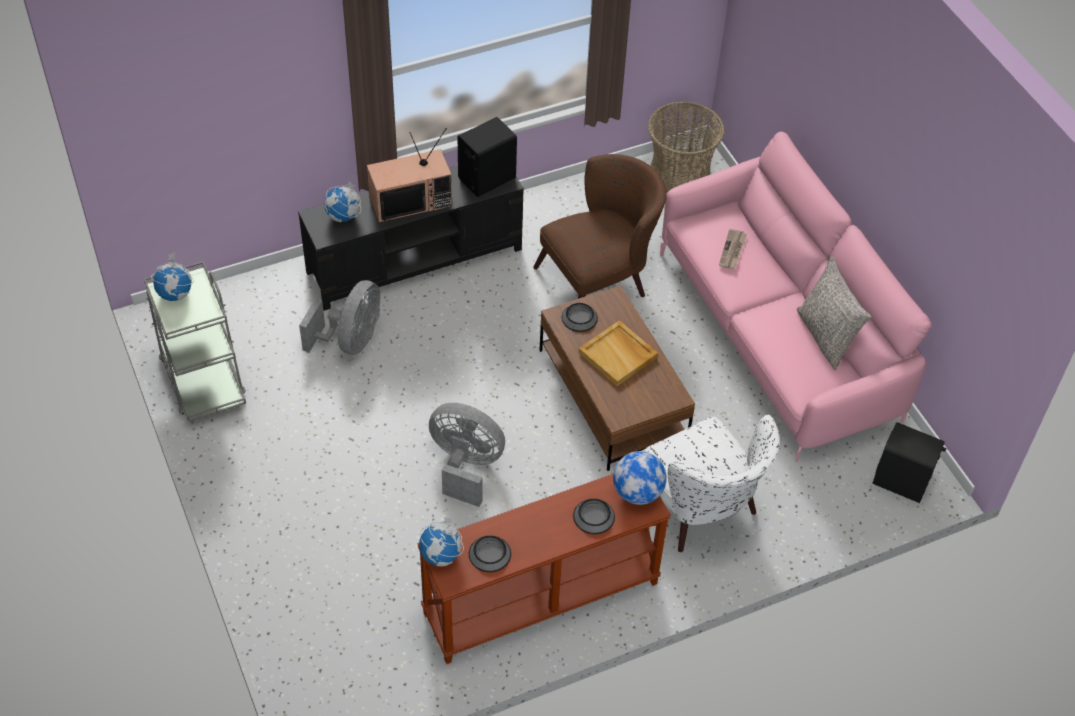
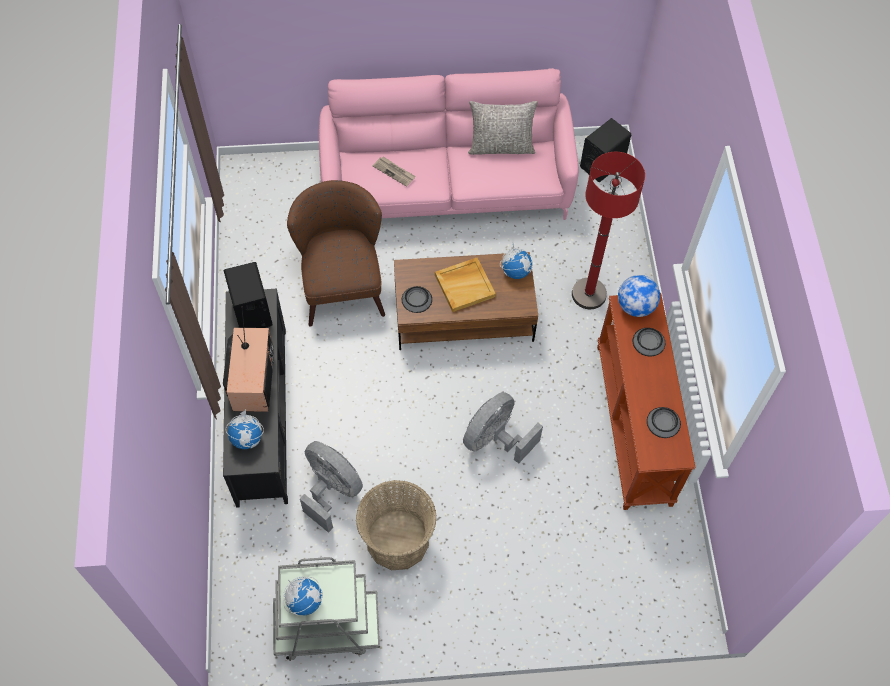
camera: 70 degrees left, 10 degrees up
globe [419,517,464,567] -> globe moved to [500,242,533,279]
white armchair [642,415,780,552] -> red floor lamp [572,152,645,309]
basket [648,101,725,193] -> basket moved to [356,480,437,570]

